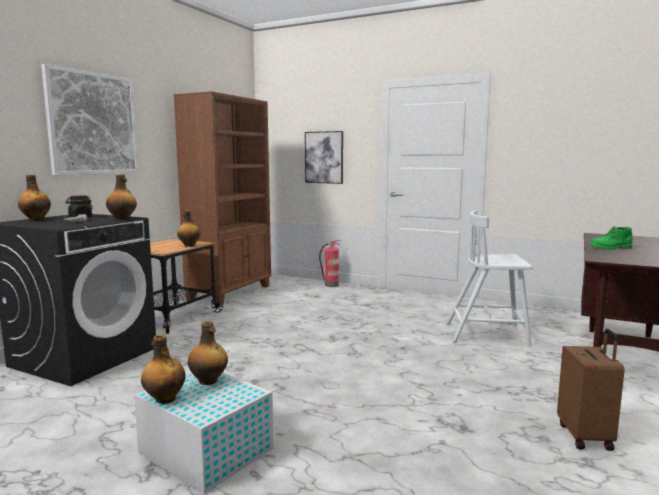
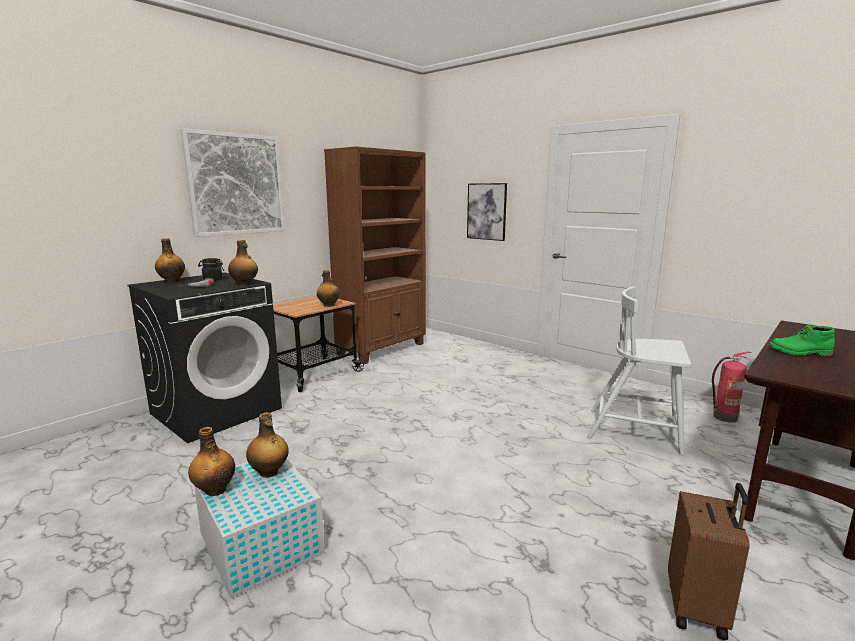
camera: 15 degrees right, 5 degrees up
fire extinguisher [319,240,340,287] -> fire extinguisher moved to [712,352,752,423]

